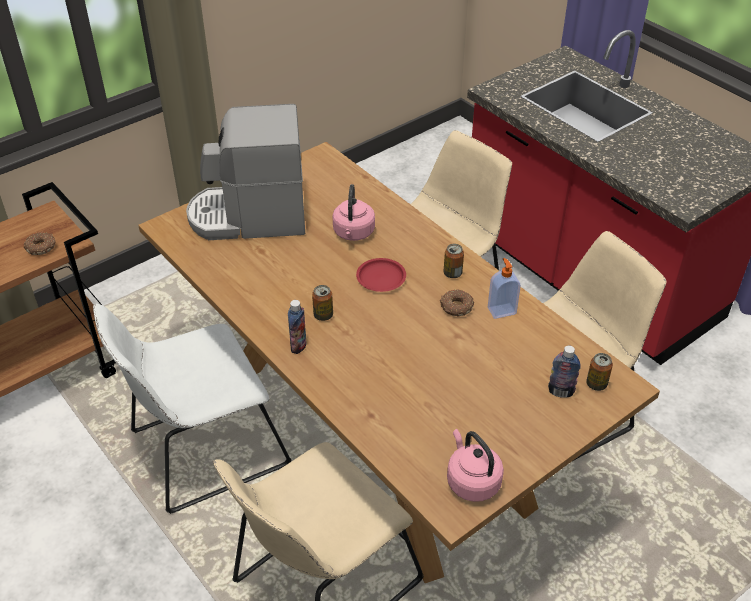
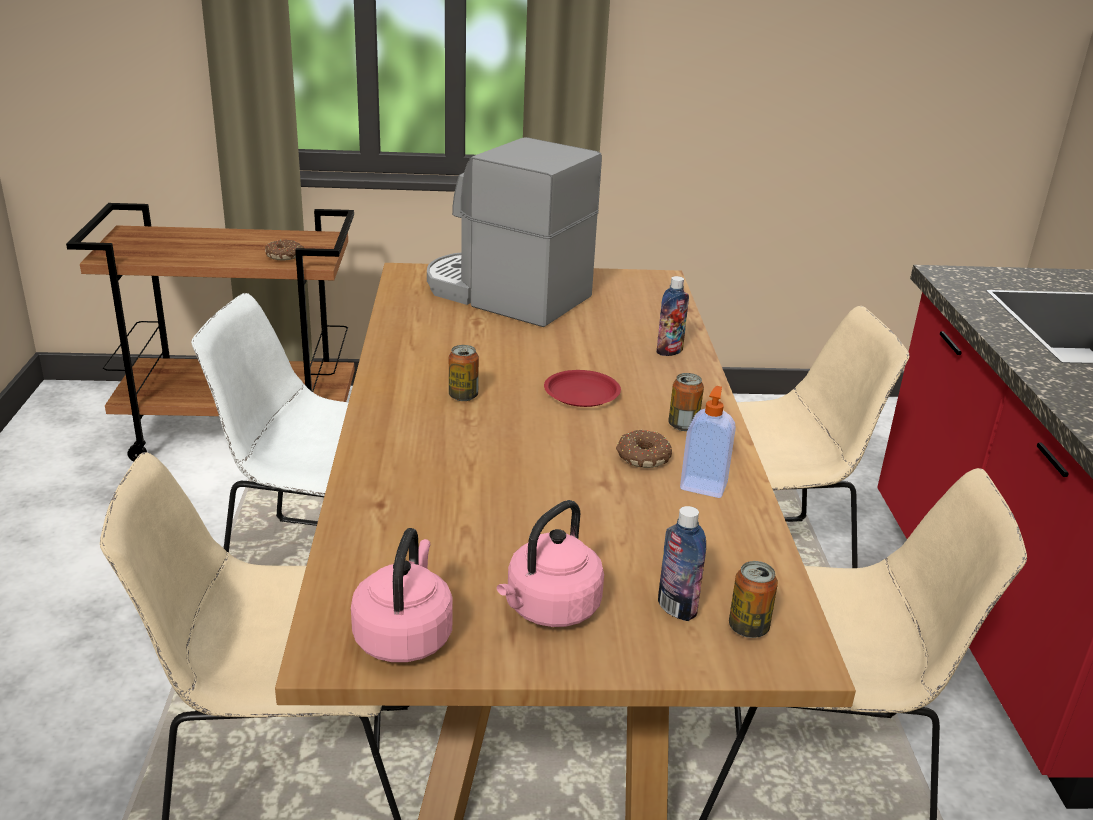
camera: 35 degrees right, 15 degrees down
bottle [288,300,306,354] -> bottle moved to [657,276,689,356]
pink kettle [332,184,375,241] -> pink kettle moved to [497,500,604,627]

